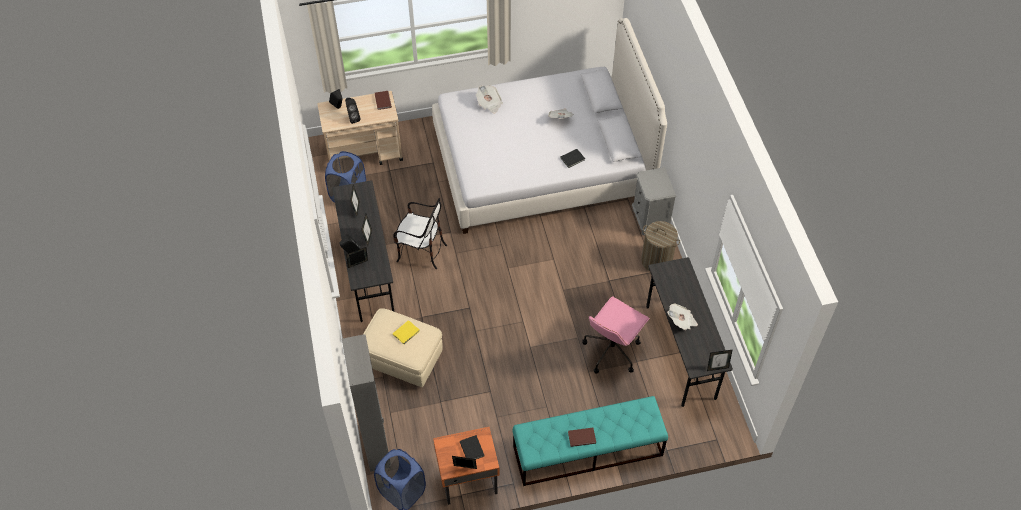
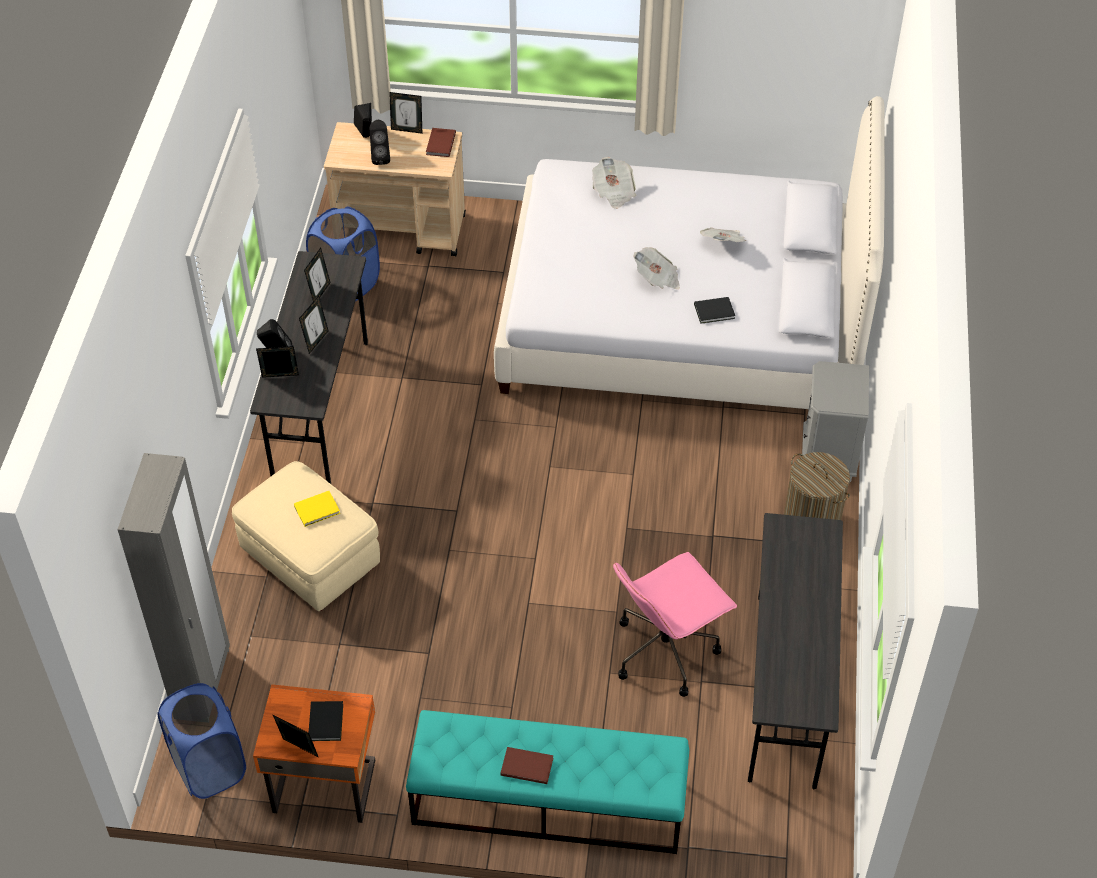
camera: 20 degrees right, 5 degrees down
chair [393,198,447,269] -> none
newspaper [667,303,698,330] -> newspaper moved to [634,247,680,289]
picture frame [707,350,732,371] -> picture frame moved to [389,92,422,134]

